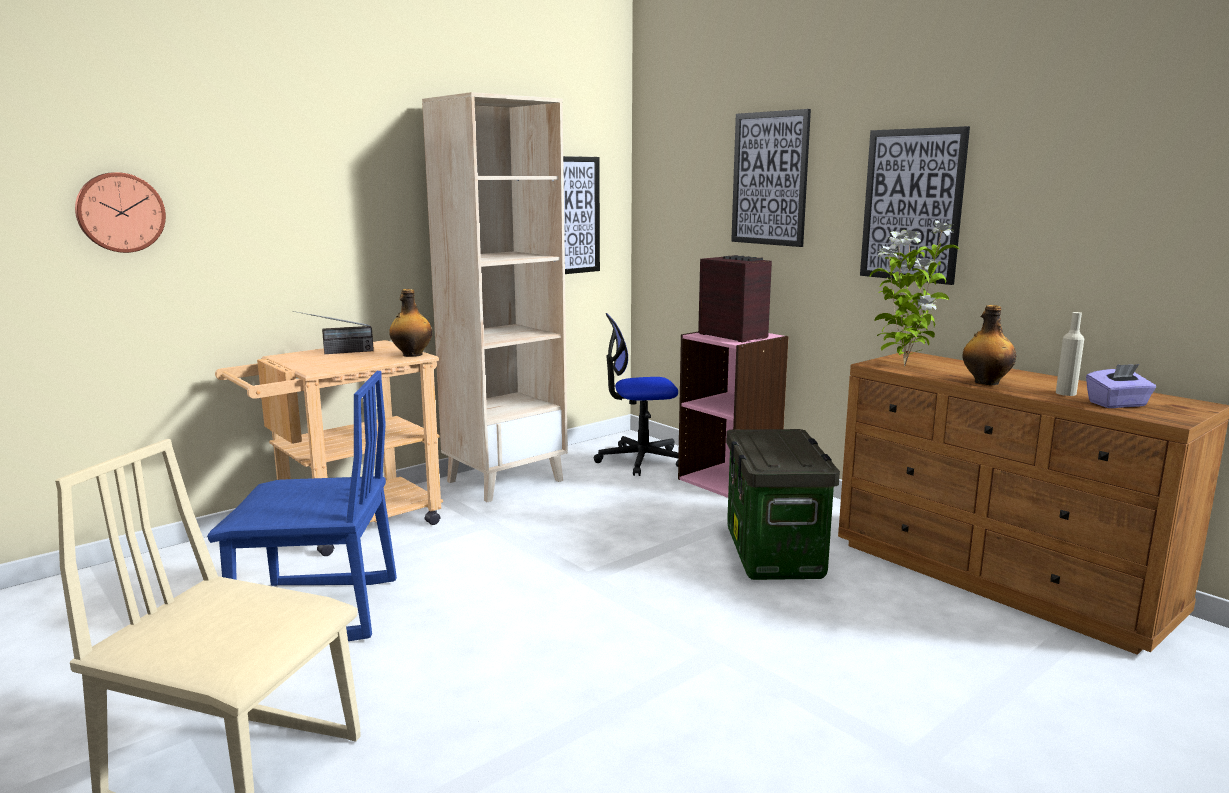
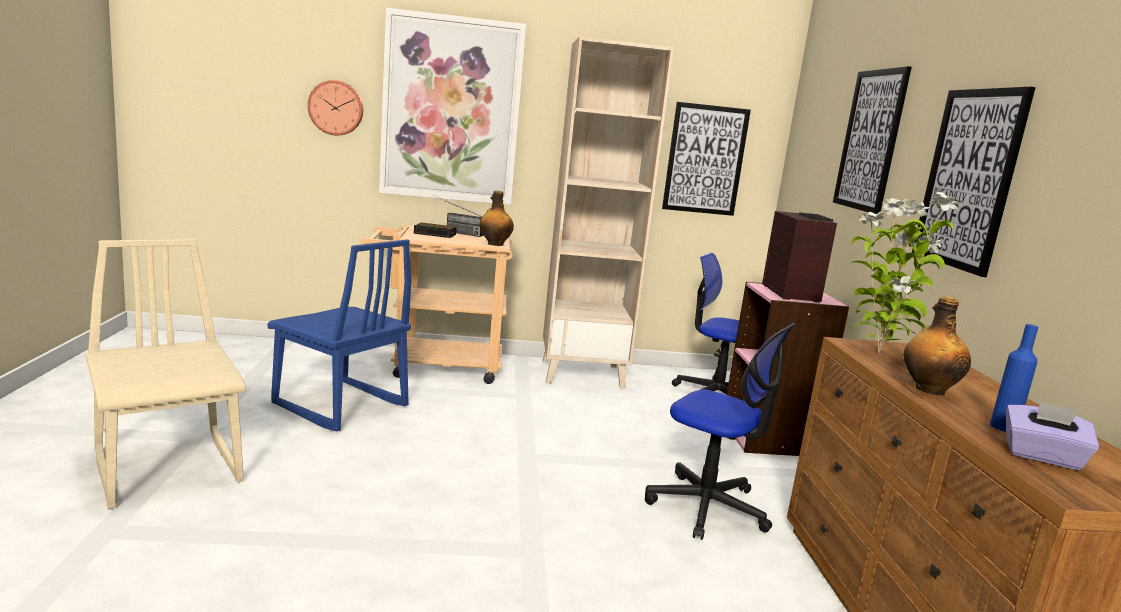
camera: 35 degrees right, 0 degrees up
storage box [726,429,840,580] -> office chair [645,323,795,540]
beige bottle [1056,312,1084,396] -> blue bottle [990,324,1038,432]
none -> picture [379,8,526,205]
none -> alarm clock [414,223,456,238]

